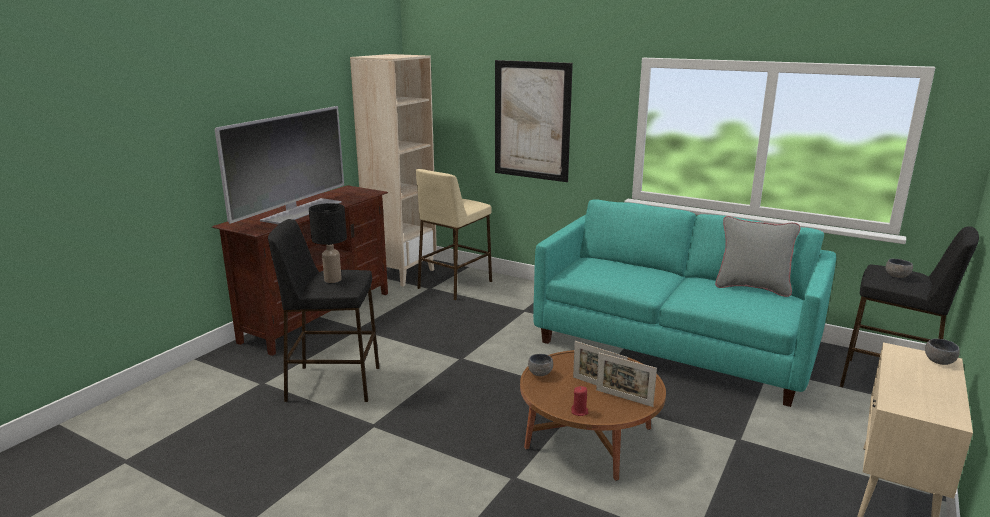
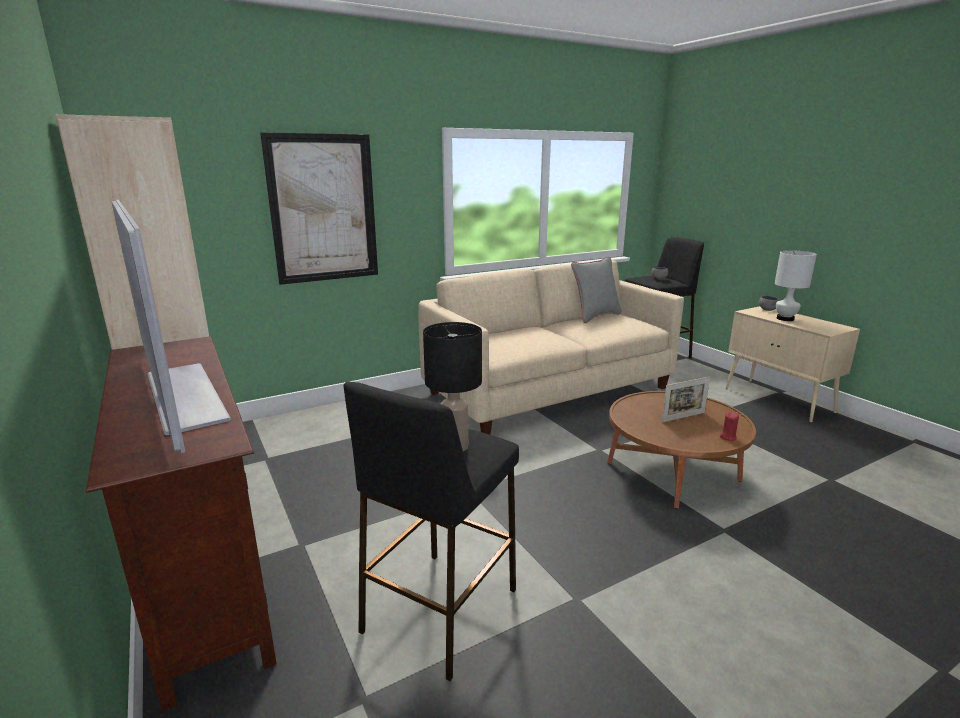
camera: 60 degrees left, 0 degrees up
beige stool [416,169,492,300] -> none
grey bowl [528,354,553,376] -> none
turquoise sofa [533,199,836,407] -> beige sofa [418,260,684,435]
picture frame [596,353,657,407] -> none
none -> white table lamp [775,250,817,321]

